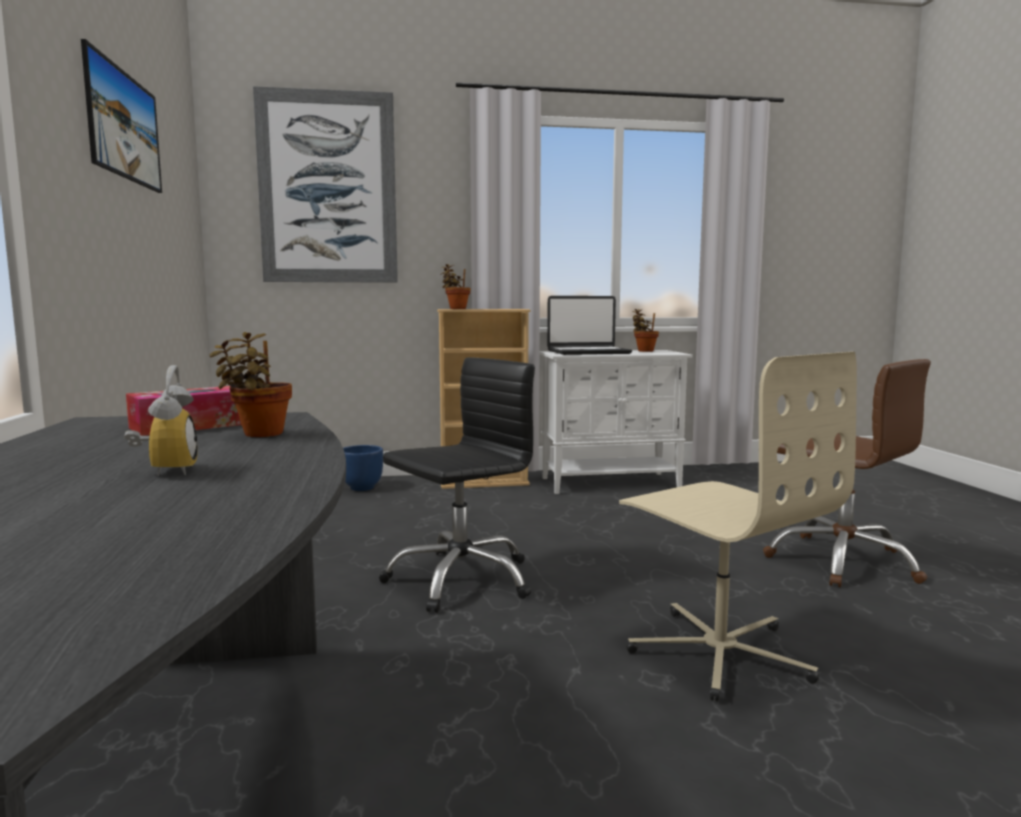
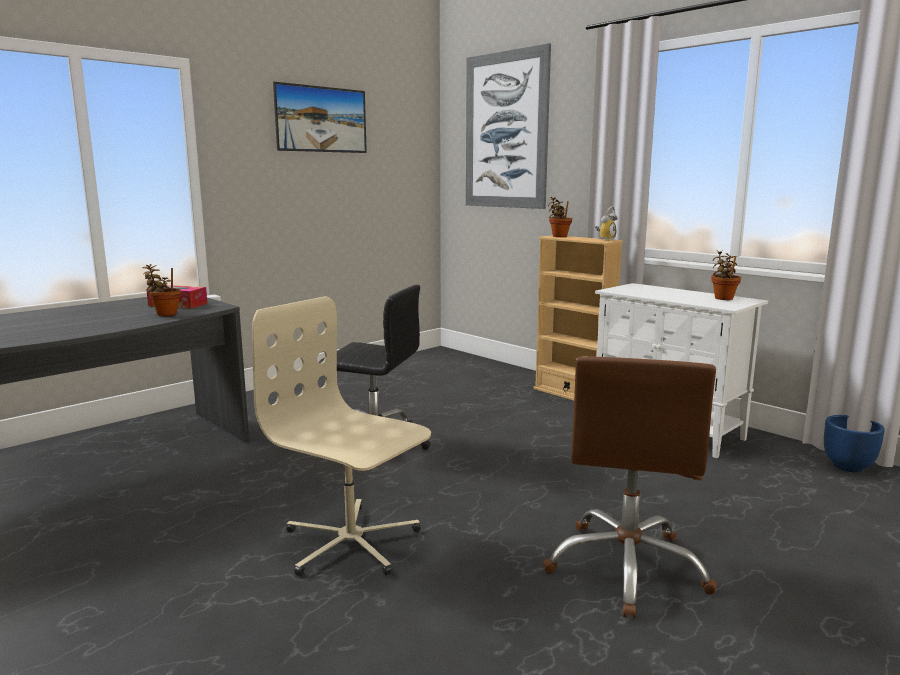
camera: 55 degrees right, 5 degrees up
alarm clock [124,365,198,476] -> alarm clock moved to [595,206,618,241]
blue planter [343,445,383,491] -> blue planter moved to [824,415,885,472]
laptop [547,296,632,355] -> none
beige office chair [619,352,857,701] -> beige office chair turned 105 degrees clockwise [252,296,431,576]

